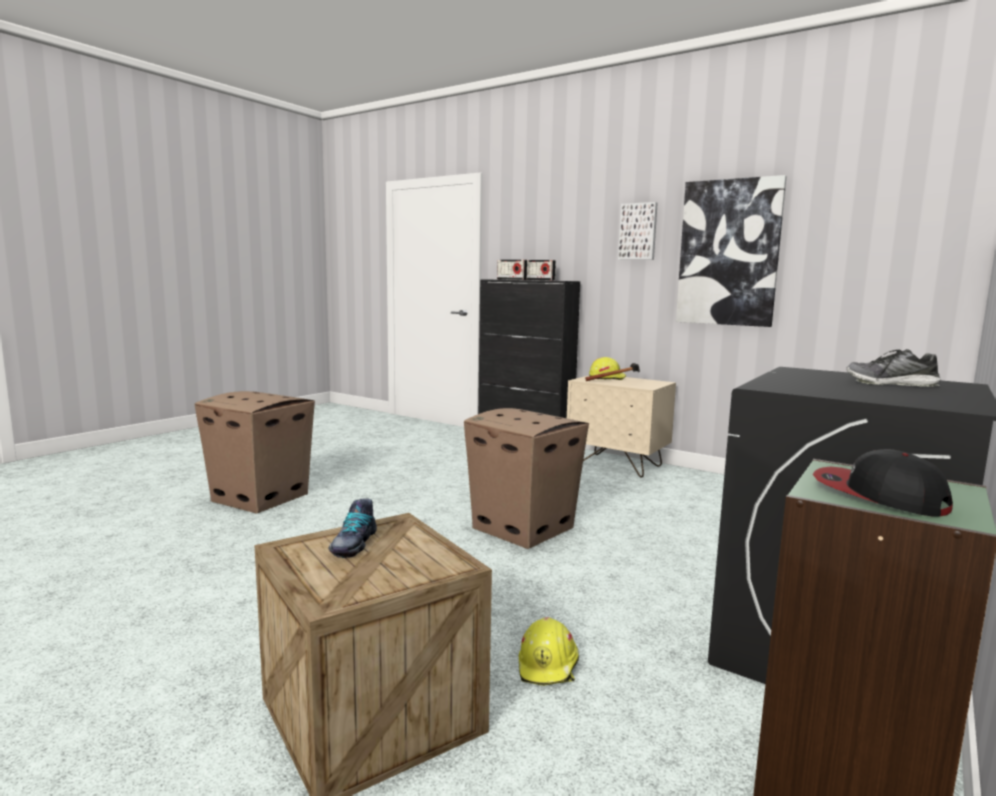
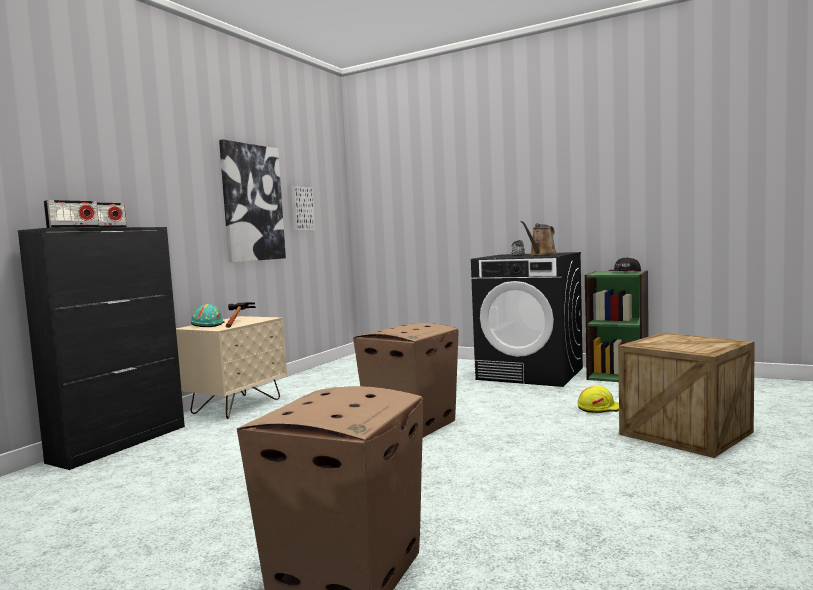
camera: 95 degrees left, 5 degrees down
shoe [328,498,377,558] -> none
yellow hard hat [589,357,626,380] -> turquoise hard hat [191,304,225,327]
picture [618,202,658,260] -> picture moved to [291,186,315,231]
none -> brown watering can [521,221,557,255]

